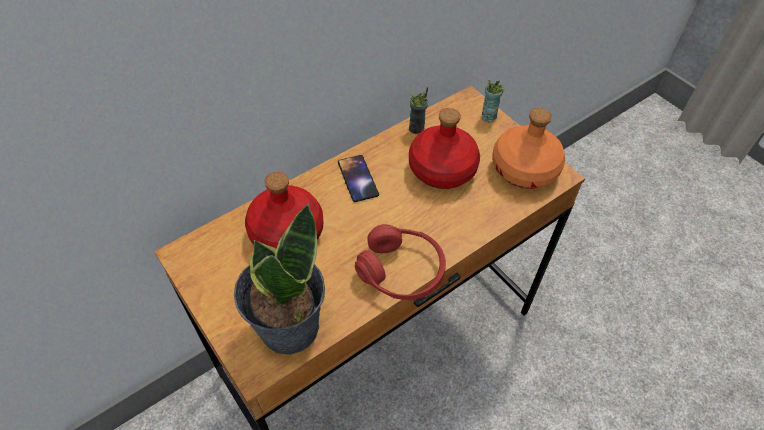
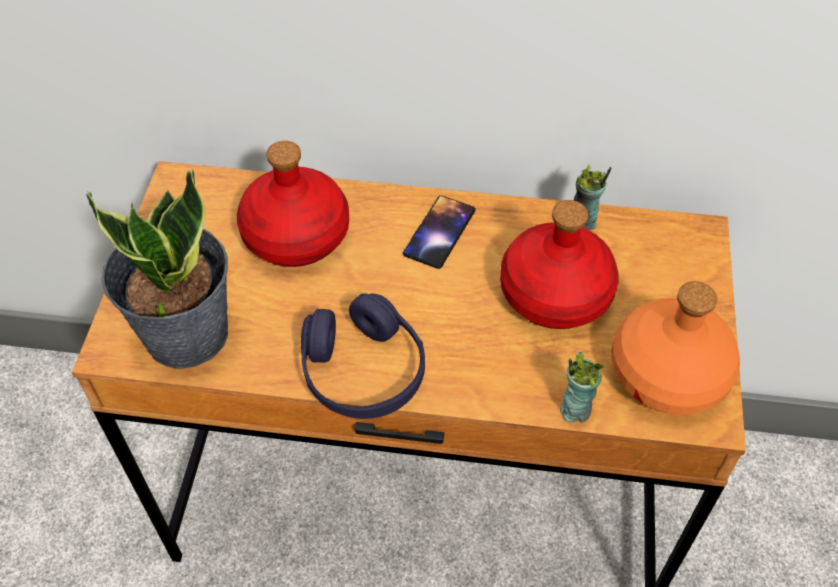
camera: 45 degrees right, 0 degrees up
red headphones [355,224,446,300] -> purple headphones [301,293,425,419]
cup [482,80,505,123] -> cup moved to [560,352,604,423]

